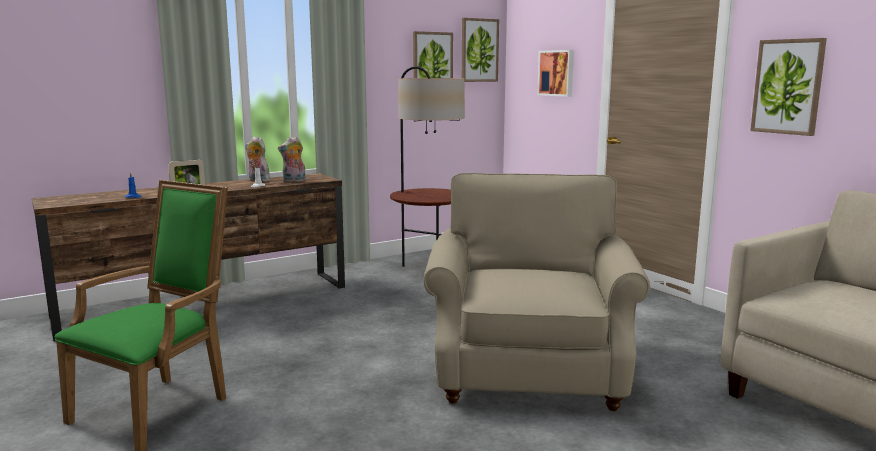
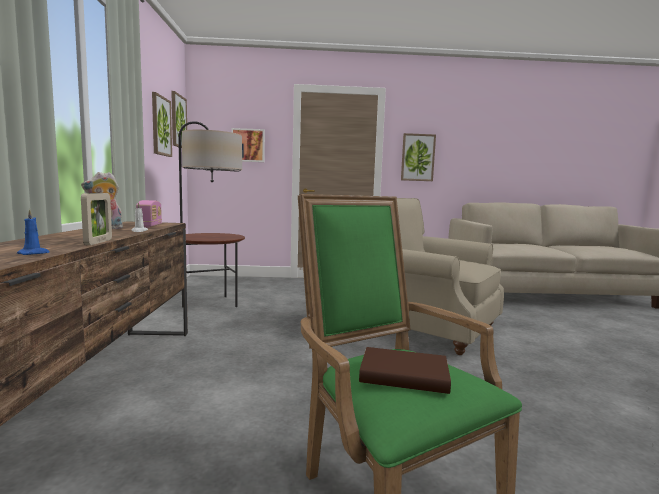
camera: 60 degrees left, 5 degrees down
plush toy [278,136,306,183] -> radio [136,200,162,228]
none -> brown book [359,347,451,394]

